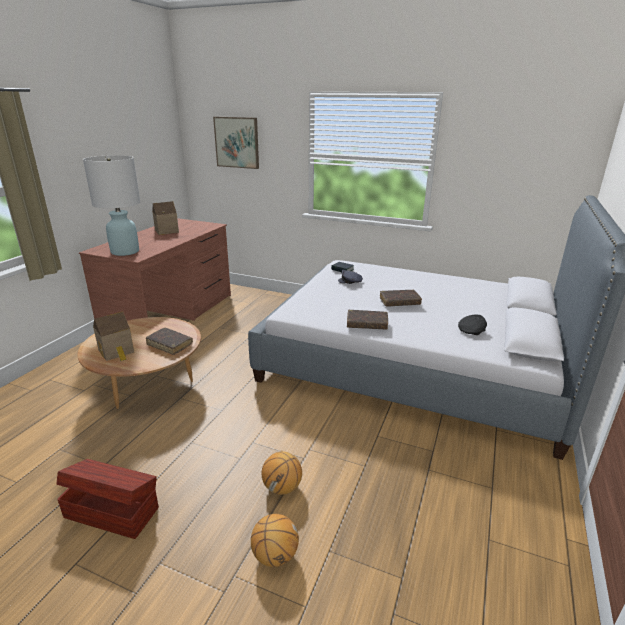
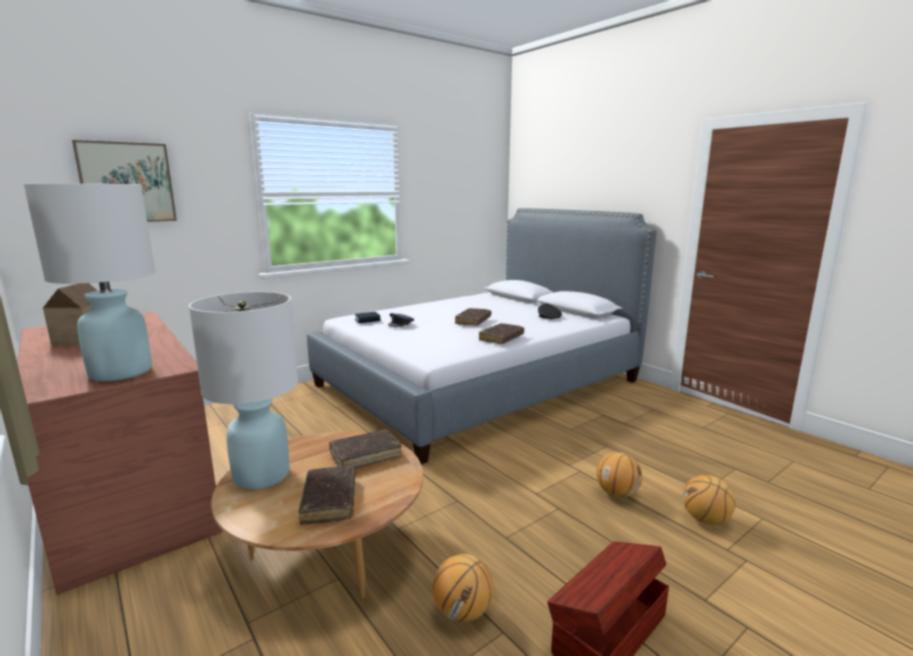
camera: 60 degrees left, 10 degrees down
toy house [93,312,134,361] -> brown book [299,466,356,525]
none -> white table lamp [189,292,298,490]
none -> basketball [433,554,493,622]

